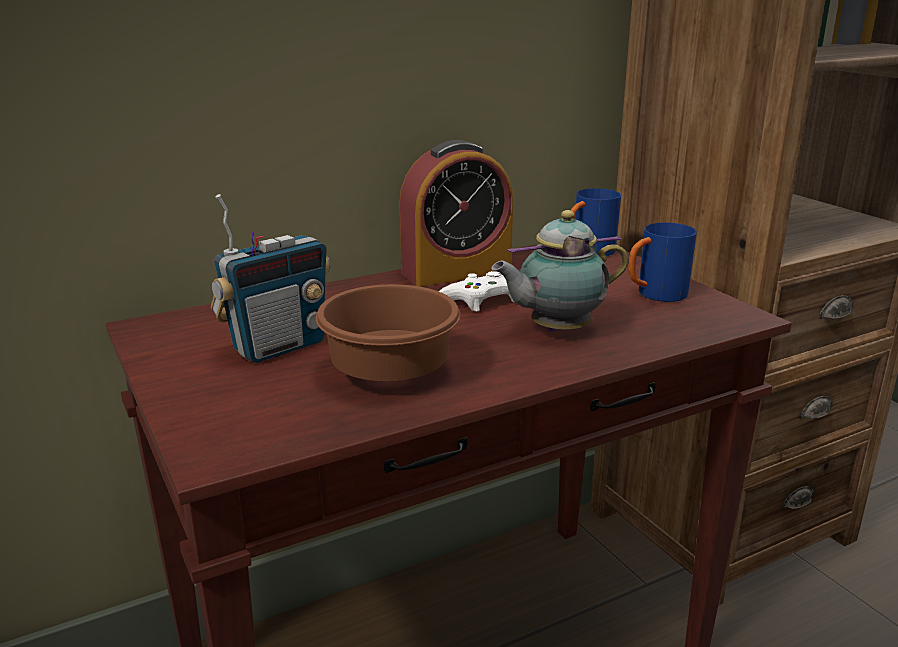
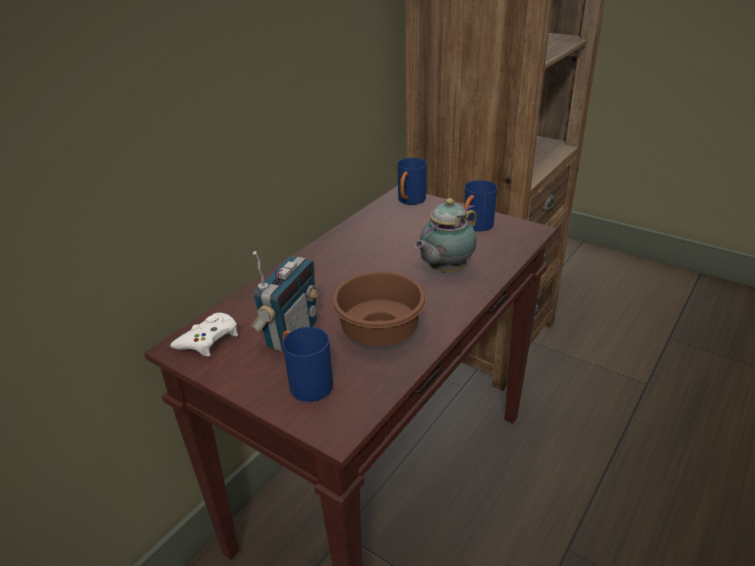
camera: 25 degrees left, 10 degrees up
alarm clock [400,140,513,287] -> none
white game controller [439,271,515,311] -> white game controller moved to [170,313,238,357]
none -> blue mug [282,327,333,402]

